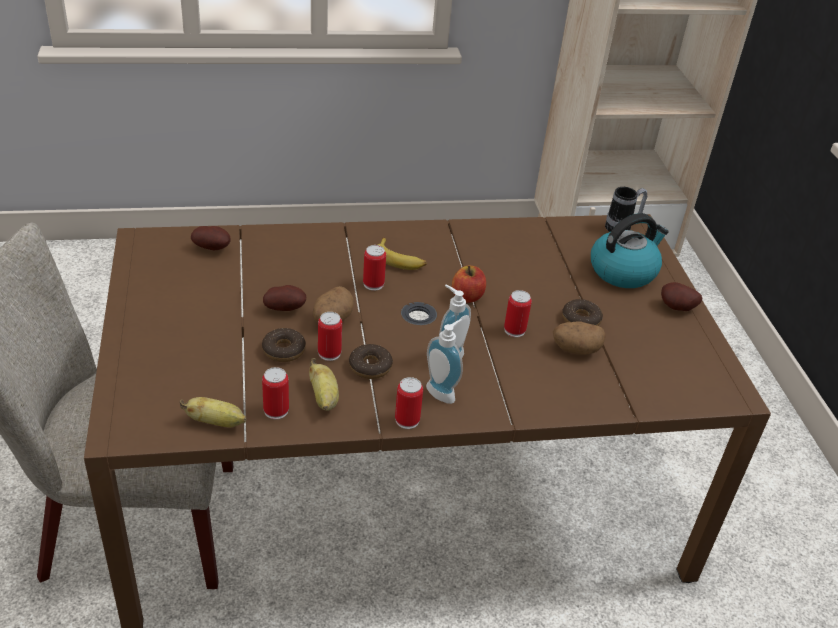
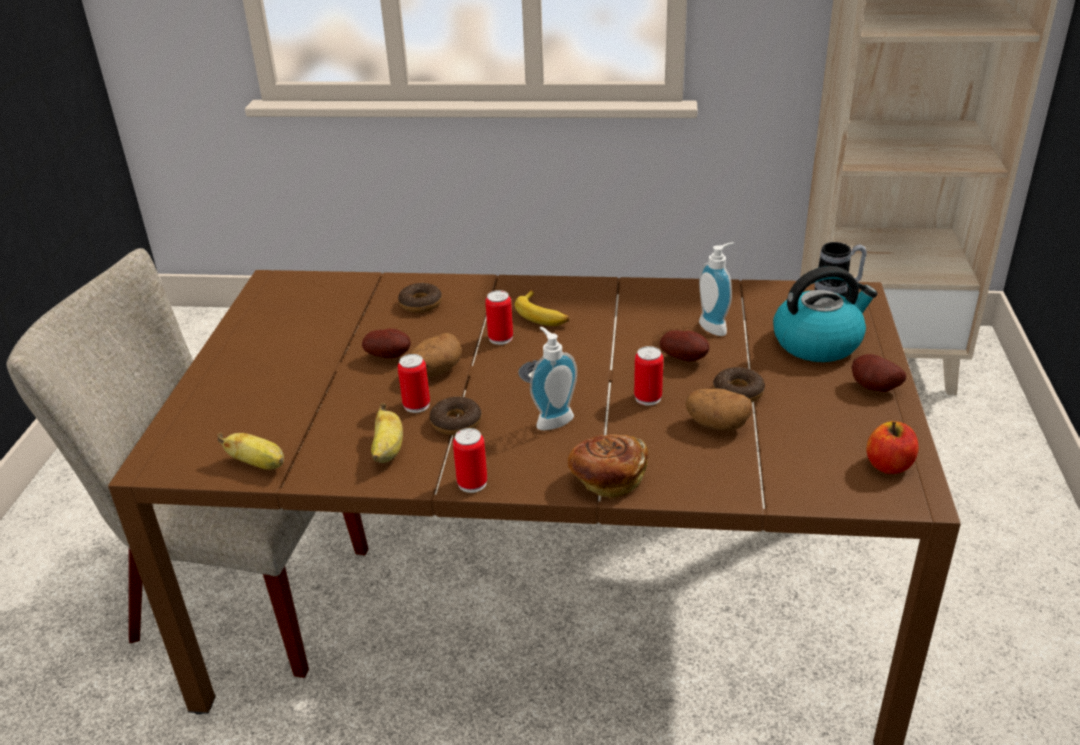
camera: 20 degrees right, 5 degrees down
potato [191,226,231,250] -> potato moved to [660,330,709,361]
donut [262,328,306,362] -> donut moved to [398,283,442,313]
can [262,367,289,419] -> none
soap dispenser [426,319,463,404] -> soap dispenser moved to [699,242,734,336]
apple [452,266,486,303] -> apple moved to [866,421,918,474]
none -> bread [567,434,648,499]

